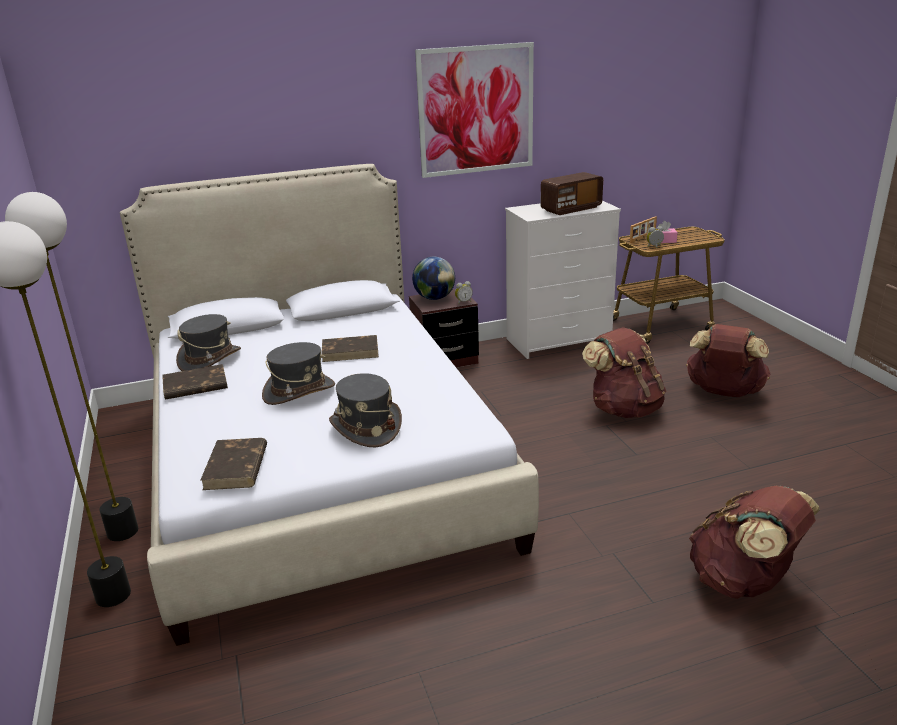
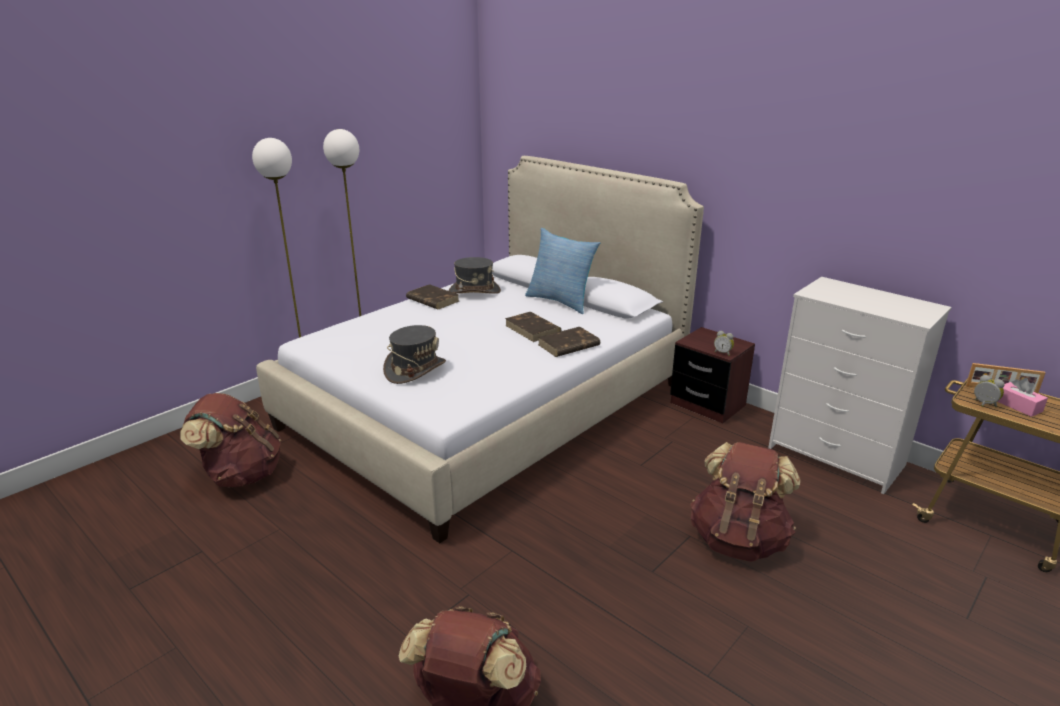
camera: 60 degrees right, 0 degrees up
brown book [200,438,267,490] -> brown book moved to [538,327,600,357]
grey hat [262,342,335,405] -> none
globe [412,257,455,300] -> none
picture [415,42,534,178] -> none
radio [541,172,603,215] -> none
brown backpack [686,324,770,397] -> brown backpack moved to [180,393,281,487]
none -> pillow [525,228,601,314]

